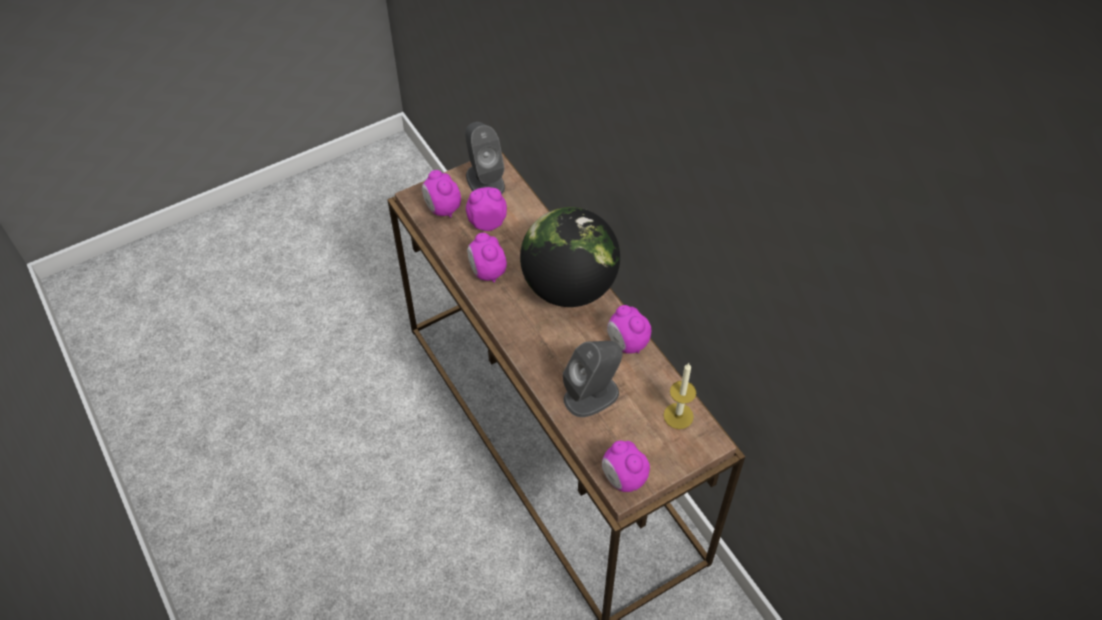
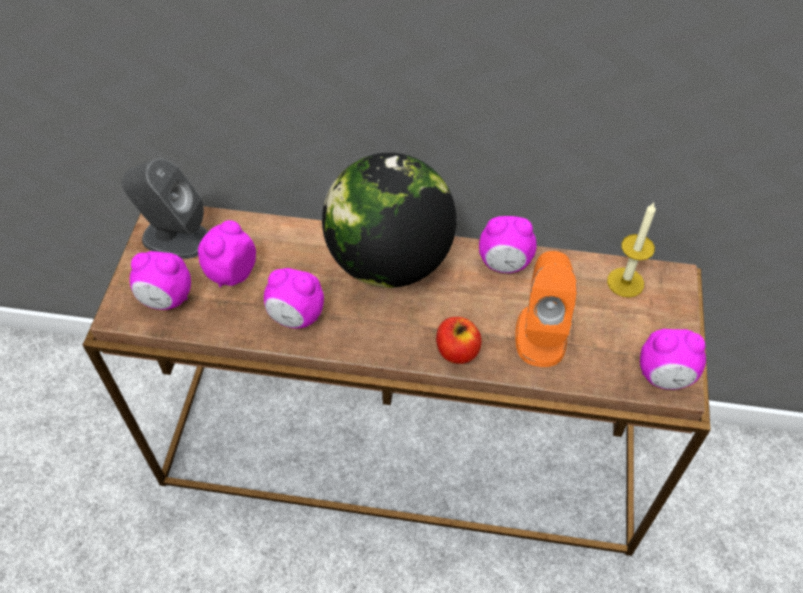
camera: 50 degrees left, 0 degrees up
grey speaker [563,341,623,417] -> orange speaker [515,251,577,367]
none -> apple [436,317,482,364]

